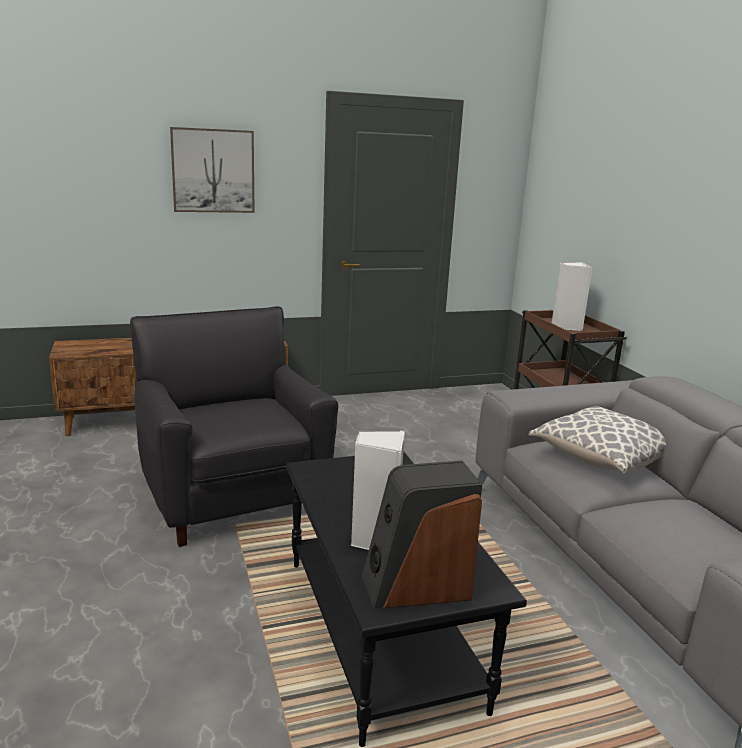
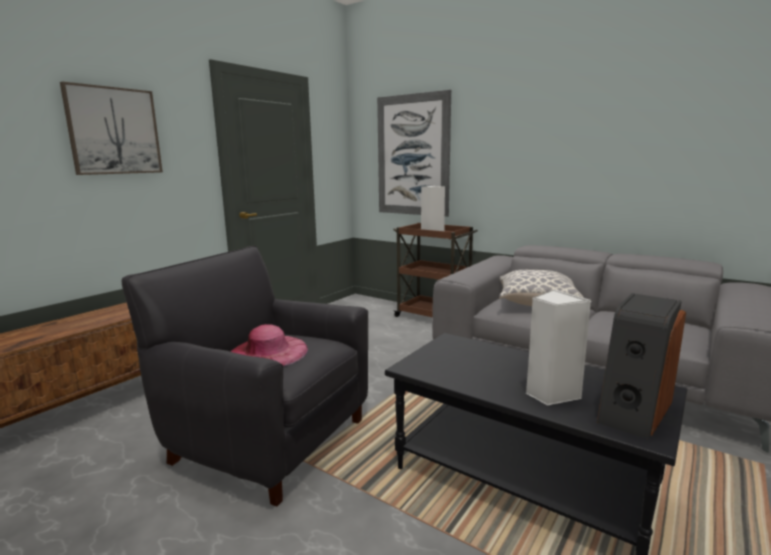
camera: 35 degrees left, 5 degrees down
none -> pink hat [230,324,308,366]
none -> picture [377,90,451,217]

